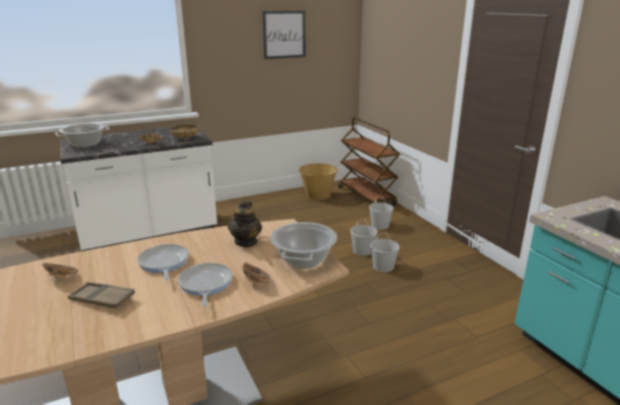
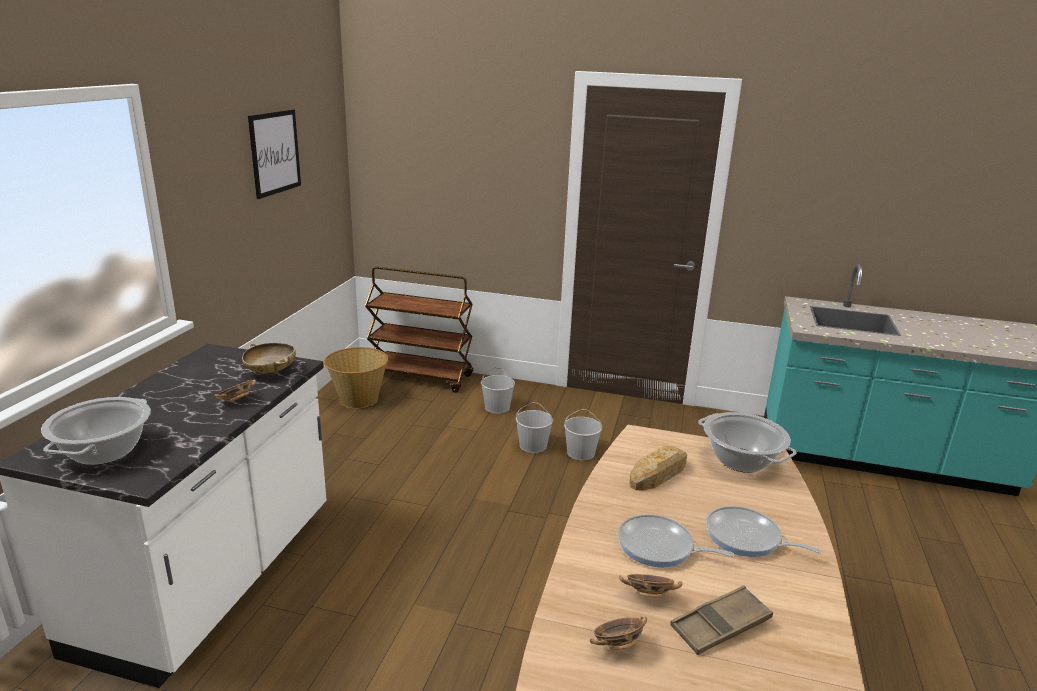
camera: 50 degrees left, 0 degrees up
teapot [228,200,262,247] -> bread [629,446,687,490]
bowl [242,262,270,284] -> bowl moved to [619,574,682,598]

